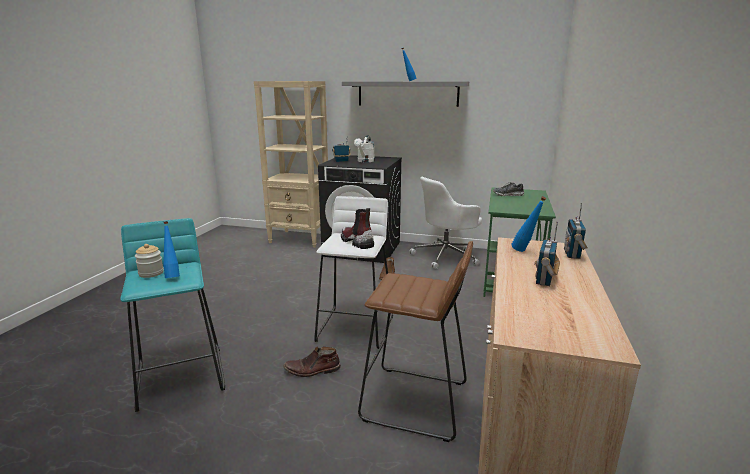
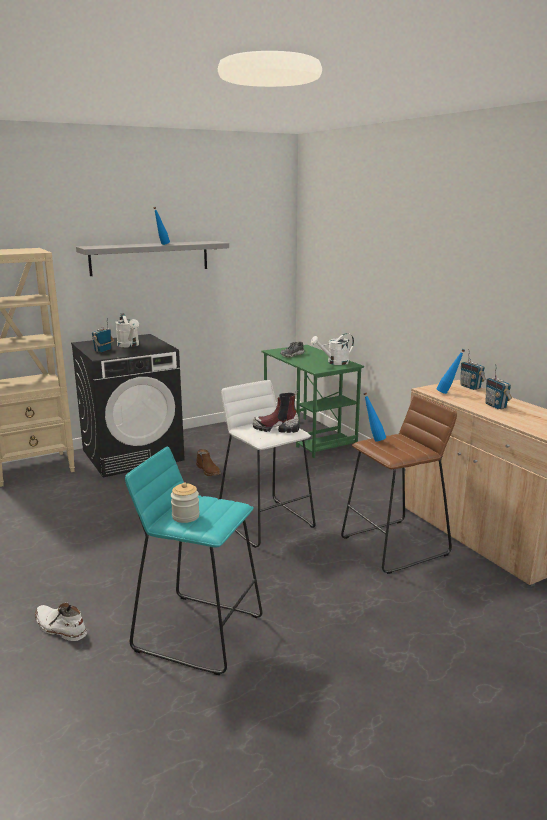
camera: 45 degrees left, 0 degrees up
blue bottle [163,221,180,278] -> blue bottle moved to [363,392,386,442]
brown boot [283,347,341,377] -> none
white office chair [409,176,482,269] -> none
none -> white boot [35,603,87,641]
none -> white watering can [311,333,354,365]

